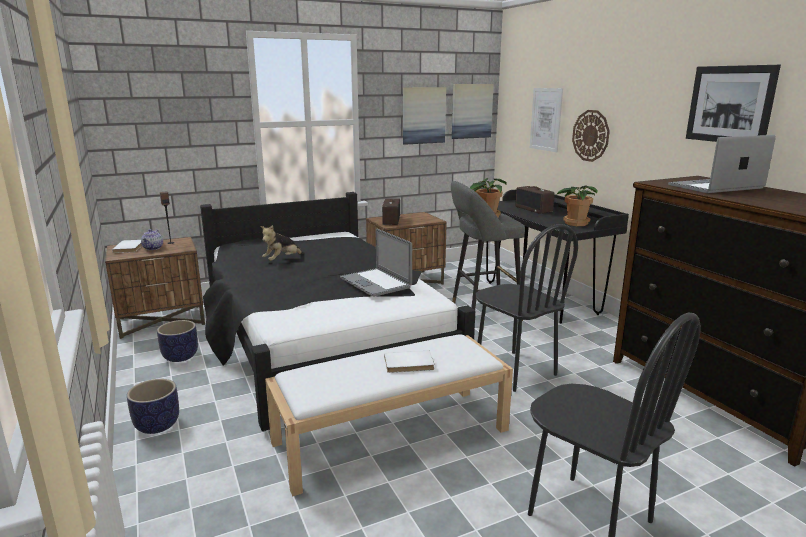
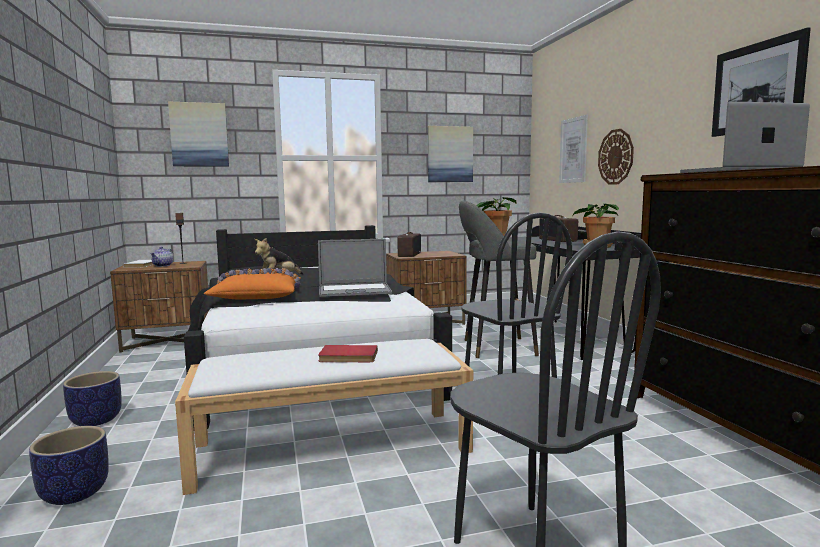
camera: 10 degrees right, 10 degrees down
planter [157,320,198,362] -> planter moved to [29,426,109,505]
laptop [340,228,412,297] -> laptop turned 75 degrees counterclockwise [318,239,392,297]
white book [384,351,434,373] -> red book [318,345,378,362]
picture [452,84,494,139] -> picture moved to [168,102,229,166]
none -> orange pillow [204,268,301,299]

